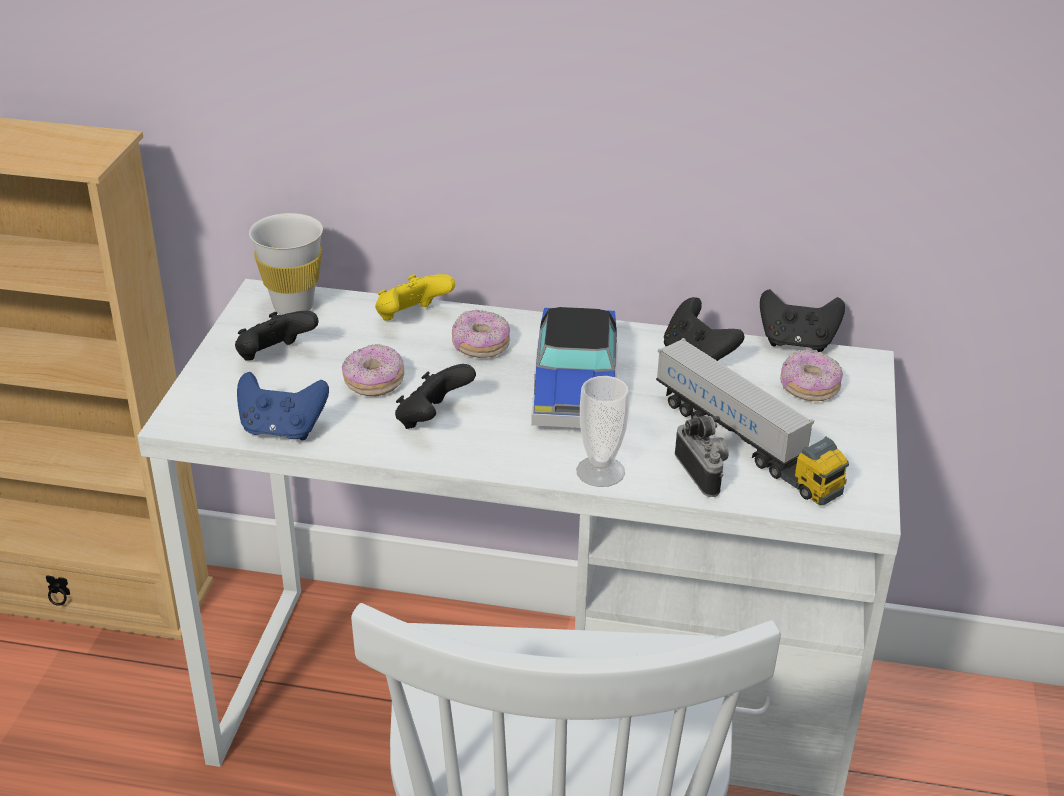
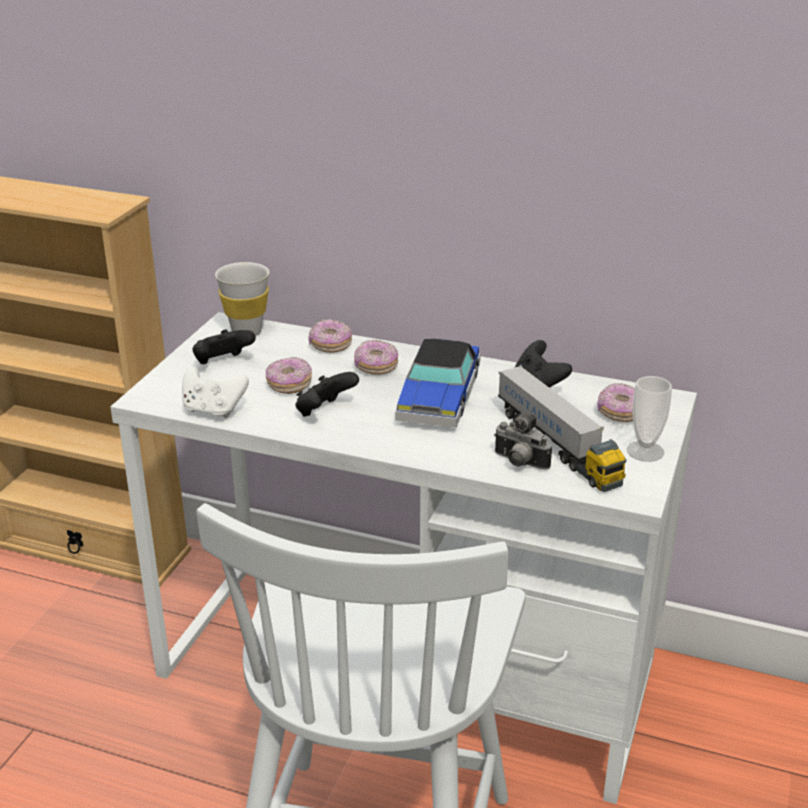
camera: 10 degrees right, 5 degrees down
blue game controller [237,372,329,440] -> white game controller [182,366,249,418]
yellow game controller [375,274,455,321] -> donut [309,319,352,353]
cup [576,376,629,487] -> cup moved to [627,376,672,462]
camera [675,416,729,497] -> camera turned 135 degrees clockwise [494,413,552,470]
black game controller [760,289,845,352] -> none

